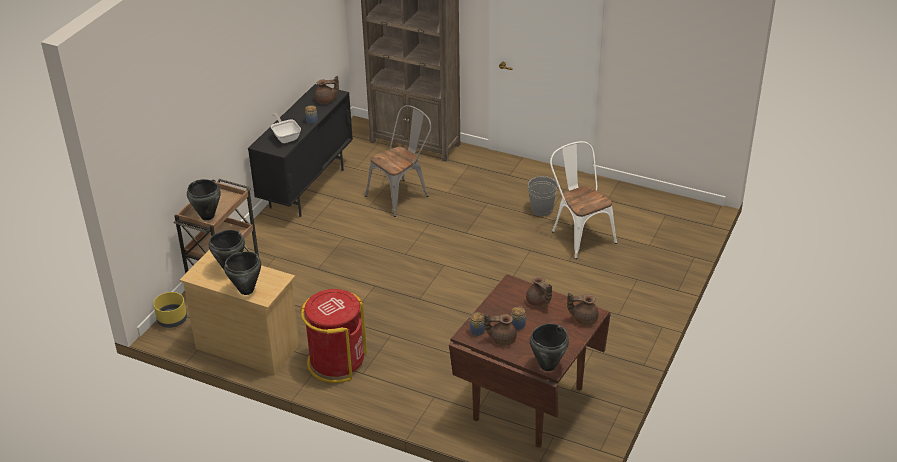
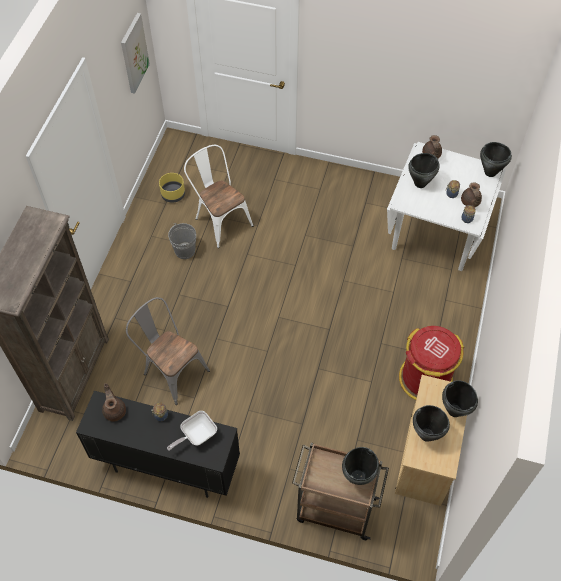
camera: 100 degrees left, 20 degrees up
yellow planter [153,292,187,328] -> yellow planter moved to [159,173,185,203]
brown dining table [449,274,611,448] -> white dining table [387,142,506,271]
brown teapot [526,276,552,307] -> black cooking pot [408,153,440,188]
white chair [550,141,617,259] -> white chair turned 90 degrees clockwise [184,145,254,248]
none -> picture [121,13,150,94]

